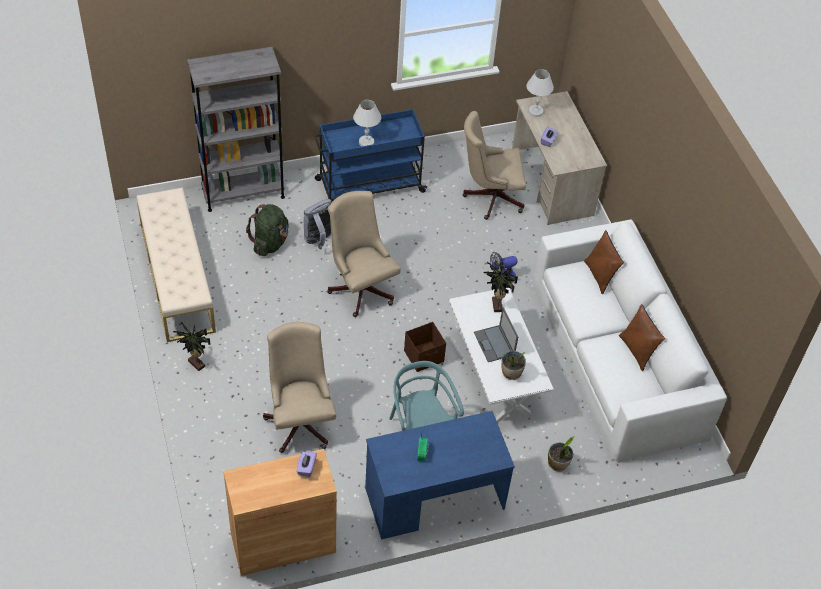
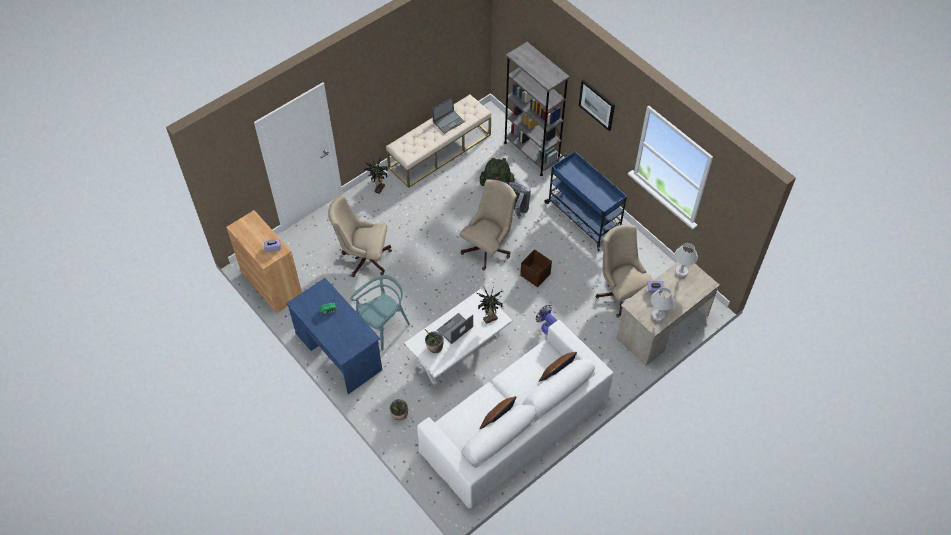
camera: 70 degrees right, 5 degrees up
beige office chair [263,322,336,453] -> beige office chair turned 135 degrees counterclockwise [328,195,392,277]
white table lamp [353,100,381,146] -> white table lamp moved to [651,287,675,321]
brown storage box [404,322,446,372] -> brown storage box moved to [520,249,552,287]
none -> laptop [432,97,465,134]
none -> picture [579,79,615,131]

